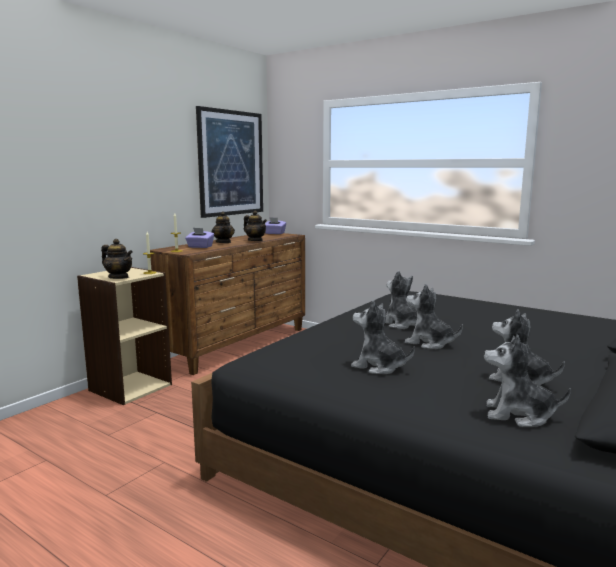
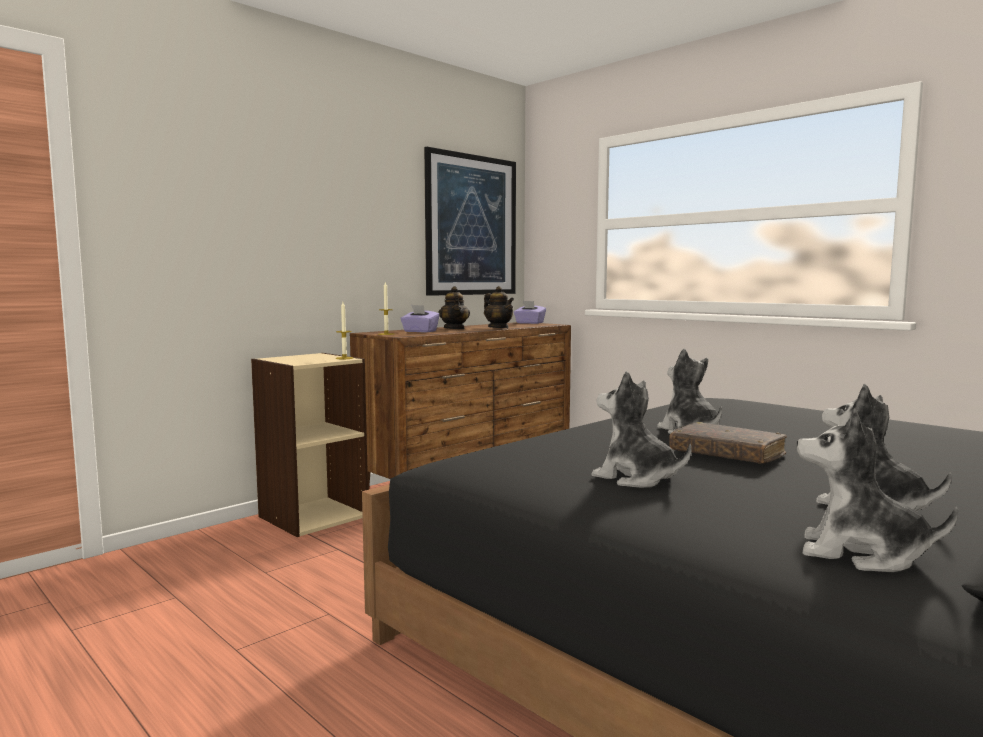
camera: 10 degrees right, 5 degrees down
teapot [101,239,133,279] -> none
plush toy [405,284,463,349] -> brown book [669,422,787,464]

